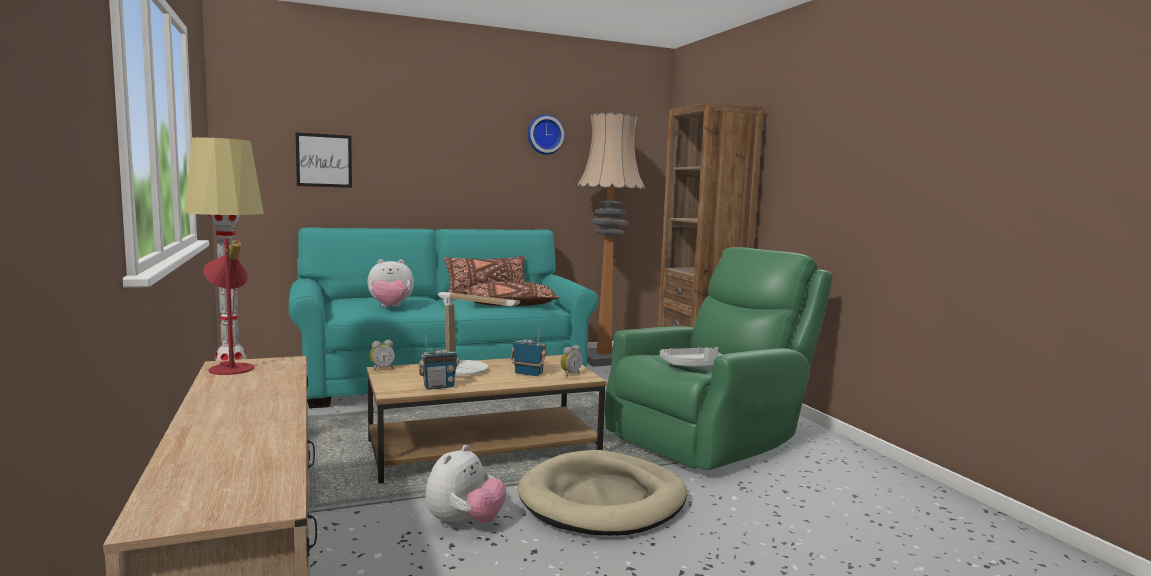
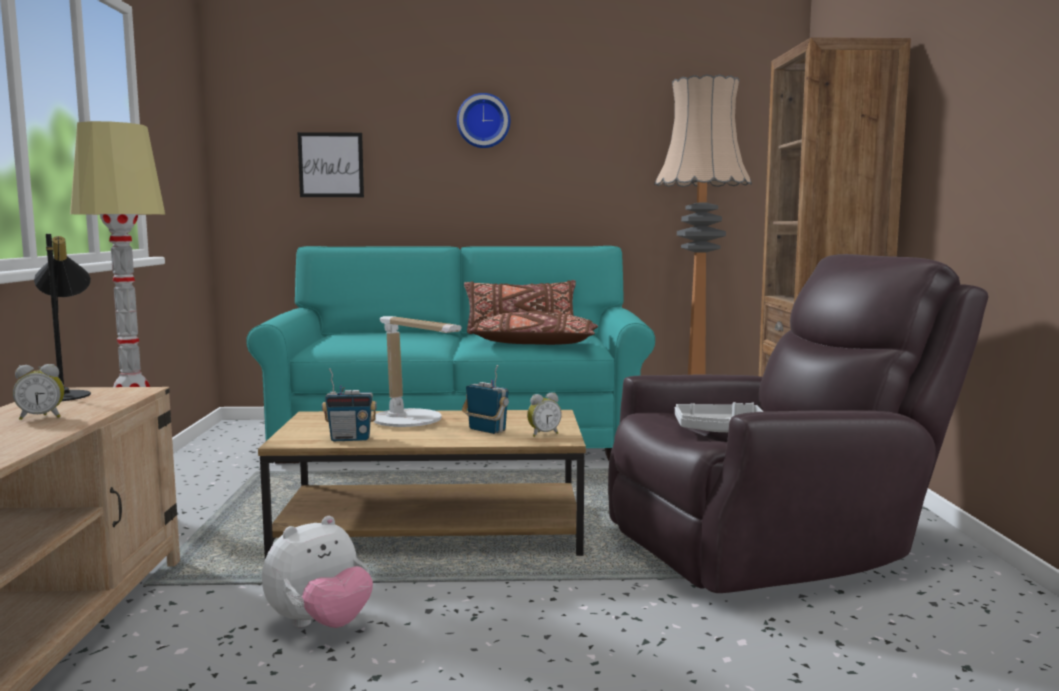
camera: 20 degrees right, 0 degrees up
red table lamp [203,238,254,375] -> black table lamp [34,234,91,401]
plush toy [367,259,414,307] -> none
alarm clock [370,340,395,371] -> alarm clock moved to [13,364,64,420]
beige dog bed [517,450,687,536] -> none
wall clock [528,114,565,155] -> wall clock moved to [457,93,510,148]
green armchair [605,247,833,470] -> brown armchair [608,254,988,593]

